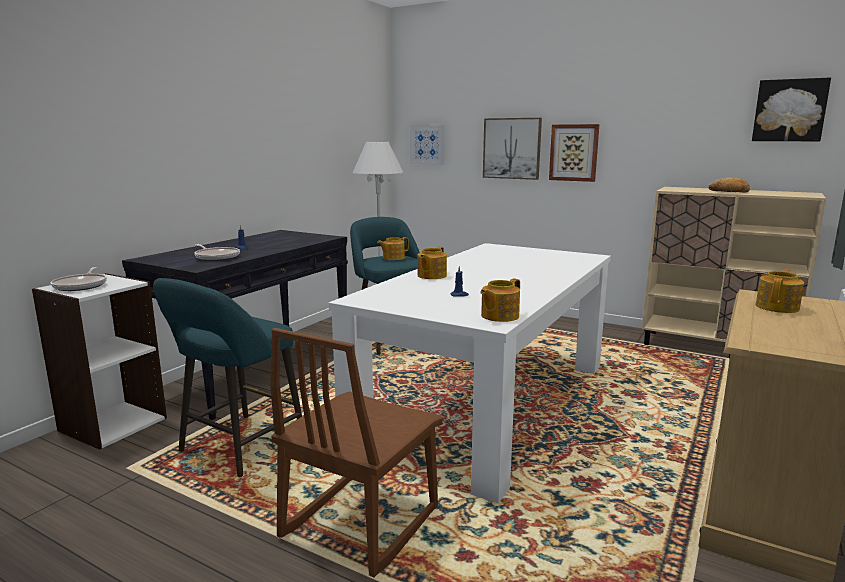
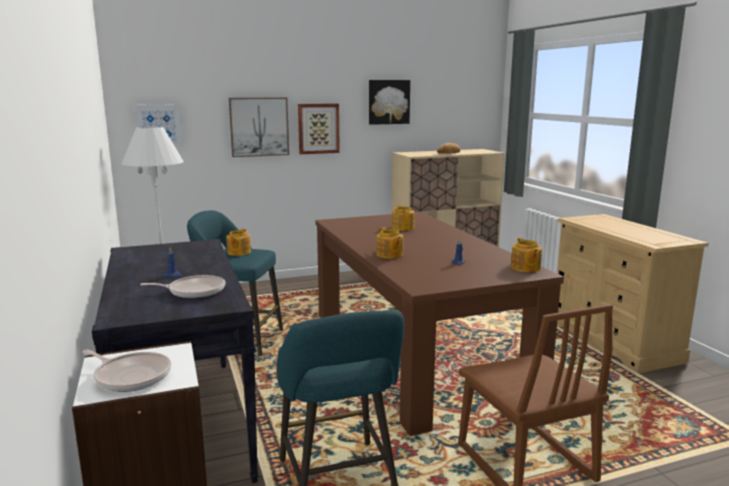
camera: 50 degrees left, 0 degrees up
white dining table [329,243,611,503] -> brown dining table [315,212,564,436]
picture [752,78,831,141] -> picture moved to [369,80,410,125]
teapot [756,269,804,313] -> teapot moved to [392,205,415,231]

